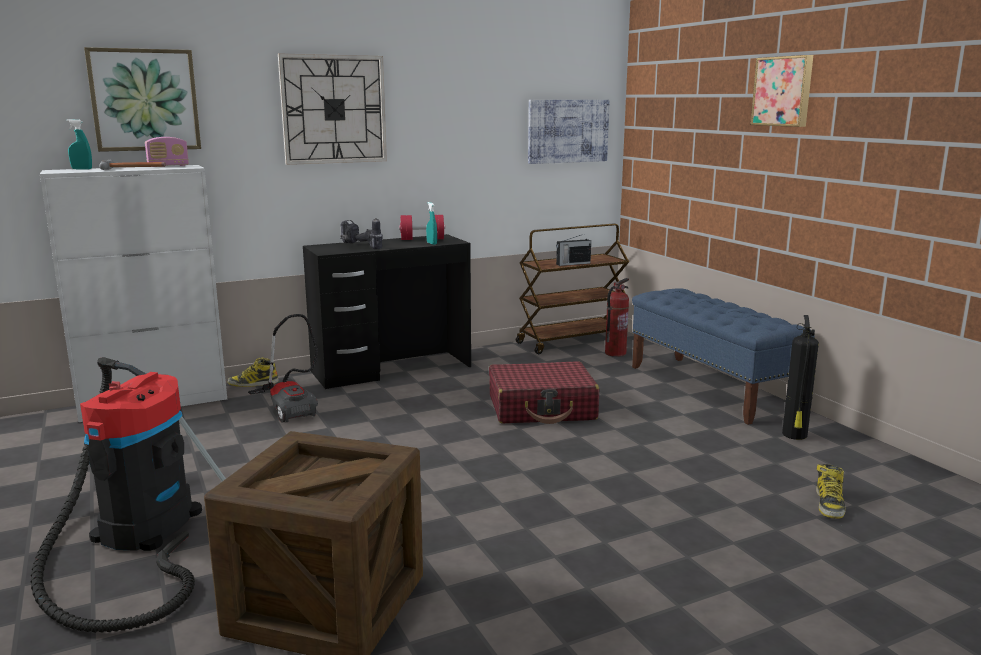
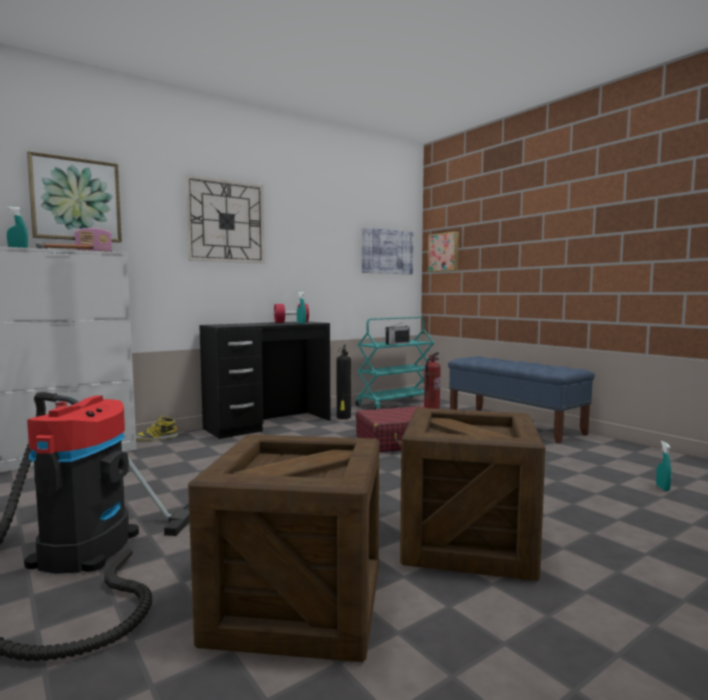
camera: 10 degrees left, 10 degrees down
vacuum cleaner [248,314,318,422] -> none
power drill [340,218,383,249] -> none
brown cart [516,223,629,354] -> turquoise cart [355,317,434,410]
picture [750,55,813,127] -> picture moved to [428,231,459,272]
fire extinguisher [782,315,819,440] -> fire extinguisher moved to [336,345,351,419]
boot [816,464,846,519] -> turquoise spray bottle [656,441,672,491]
none -> crate [400,408,545,581]

